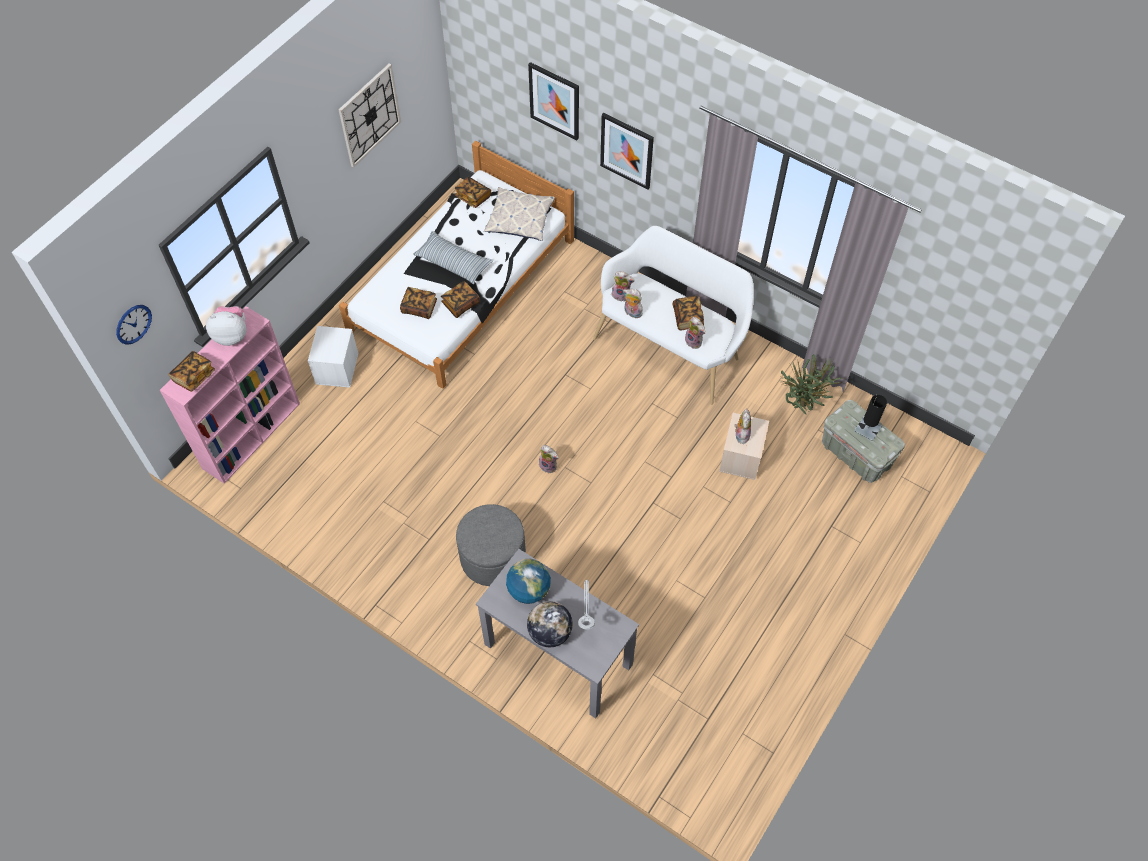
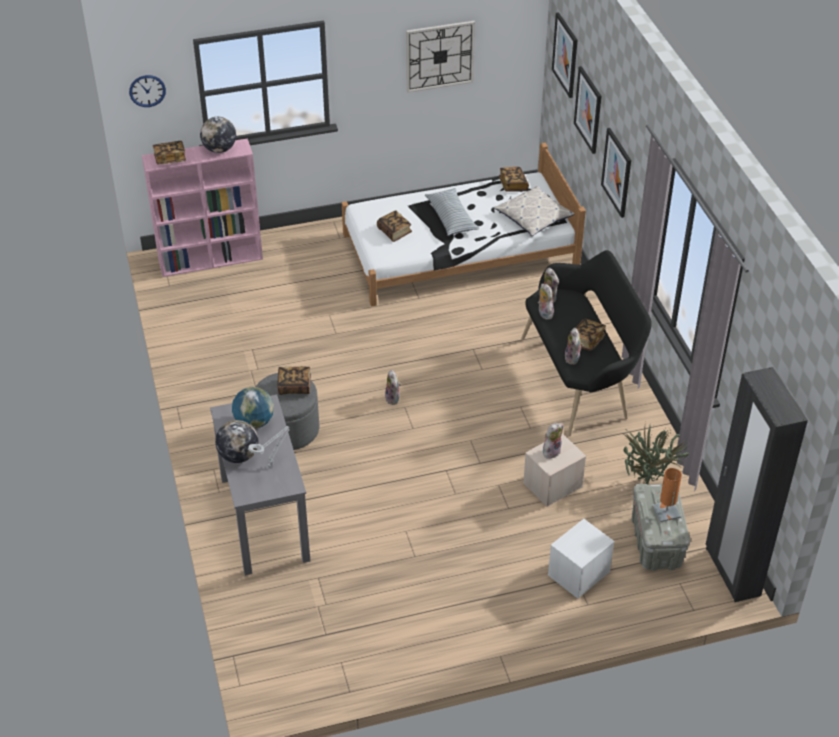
camera: 40 degrees right, 15 degrees down
plush toy [206,306,247,346] -> globe [200,117,236,153]
white storage box [308,326,359,388] -> white storage box moved to [548,519,615,599]
book [441,281,480,318] -> book moved to [277,366,311,395]
white bench [593,226,754,405] -> black bench [521,250,652,436]
black table lamp [854,395,887,441] -> orange table lamp [652,468,682,522]
none -> picture [552,12,577,98]
none -> black wardrobe [706,367,808,602]

